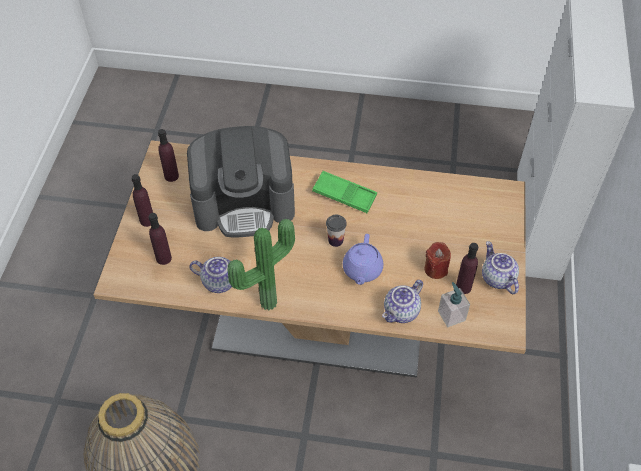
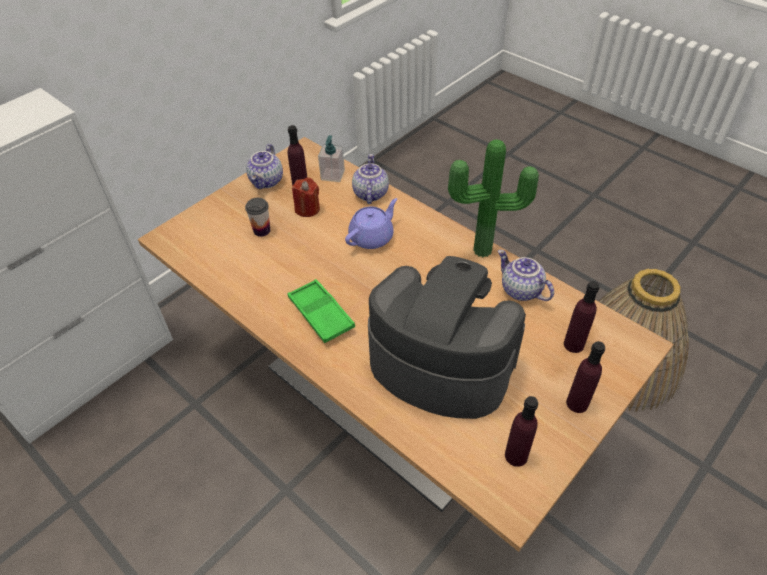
camera: 145 degrees left, 5 degrees down
cup [326,214,347,247] -> cup moved to [245,198,270,237]
teapot [382,280,423,323] -> teapot turned 75 degrees counterclockwise [352,154,389,204]

